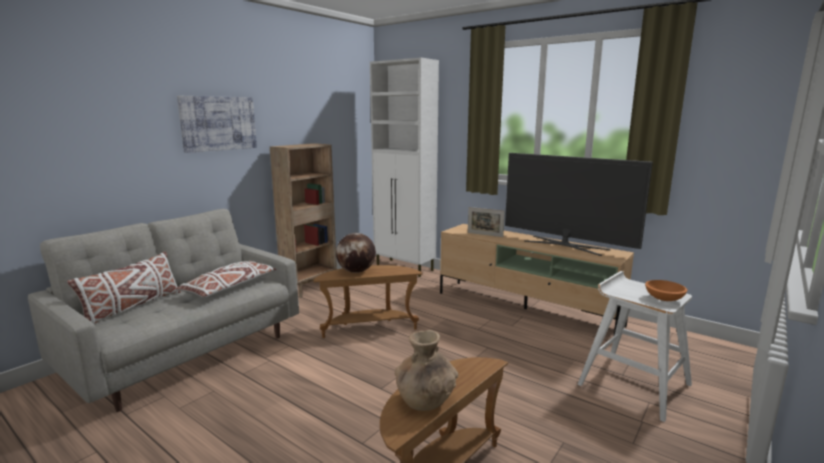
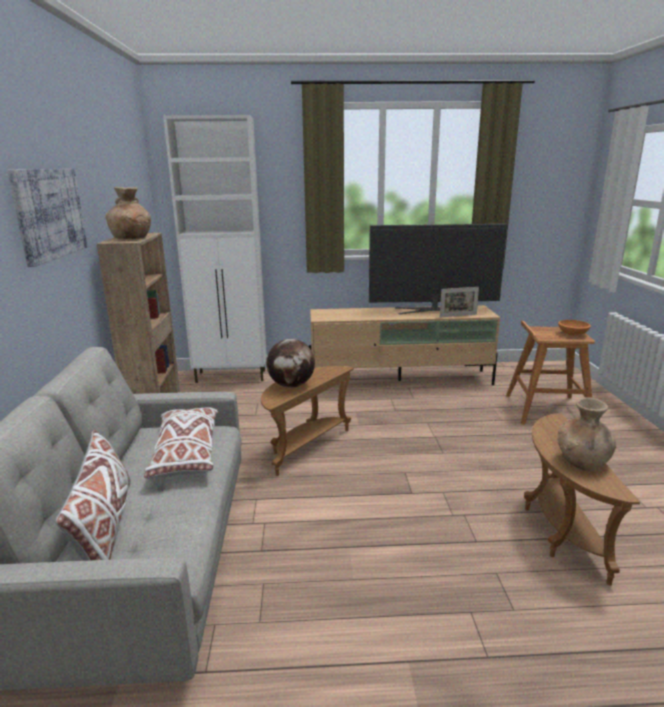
camera: 40 degrees left, 5 degrees up
picture frame [468,207,505,237] -> picture frame moved to [440,287,479,317]
white stool [577,271,692,422] -> brown stool [506,321,595,424]
none -> brown vase [105,187,151,239]

